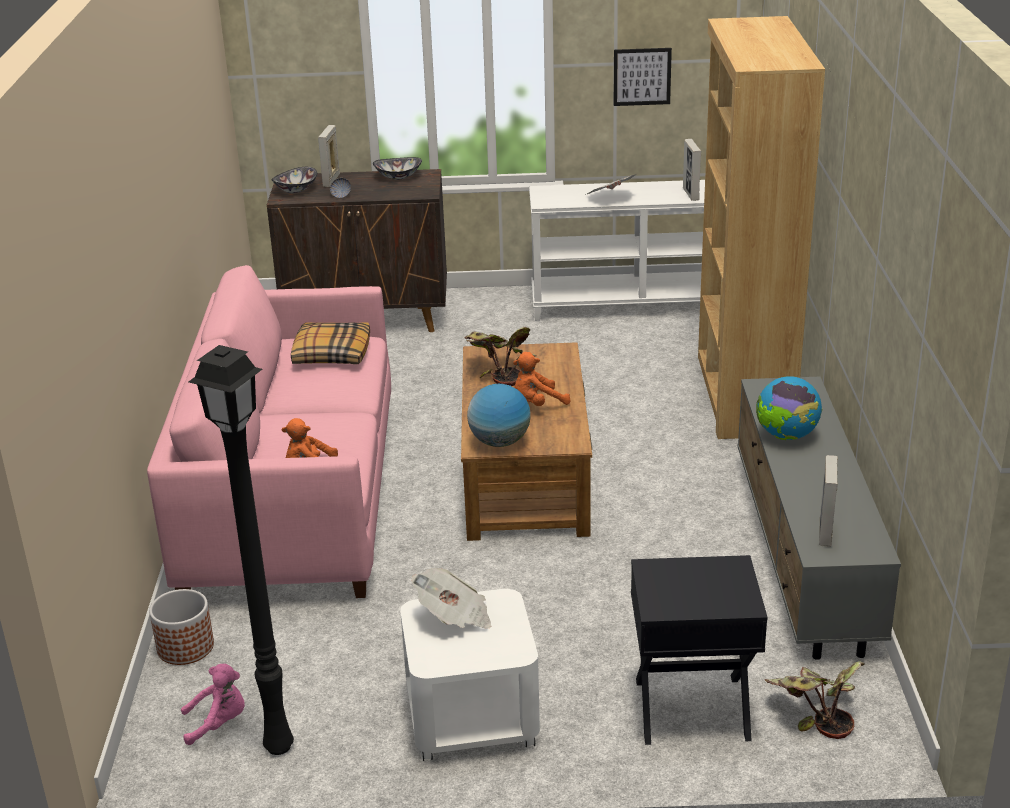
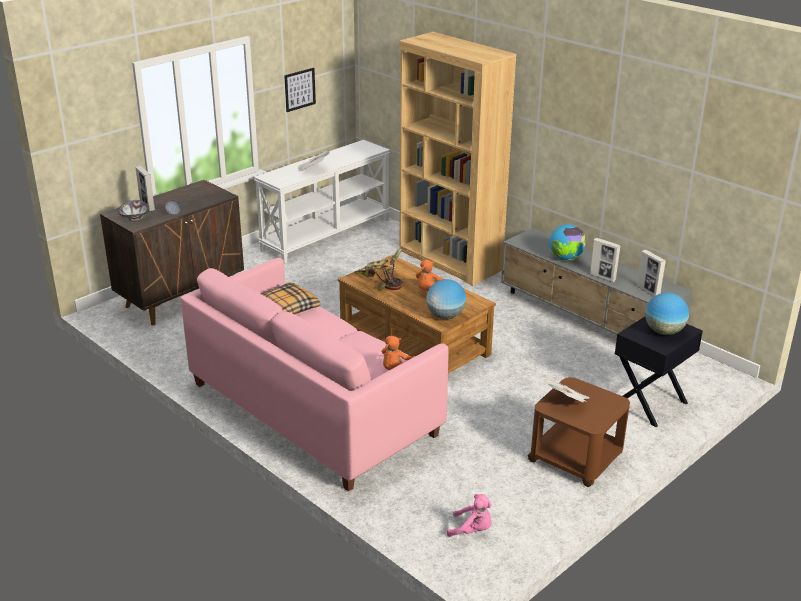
camera: 45 degrees left, 0 degrees up
planter [149,589,214,665] -> none
pink plush toy [181,664,245,745] -> pink plush toy turned 75 degrees clockwise [447,494,492,537]
black floor lamp [189,345,294,755] -> none
bowl [373,157,422,180] -> none
white side table [400,589,540,761] -> brown side table [528,377,630,487]
picture frame [683,139,701,201] -> picture frame moved to [590,238,621,282]
potted plant [765,661,864,739] -> none
none -> globe [645,293,689,335]

